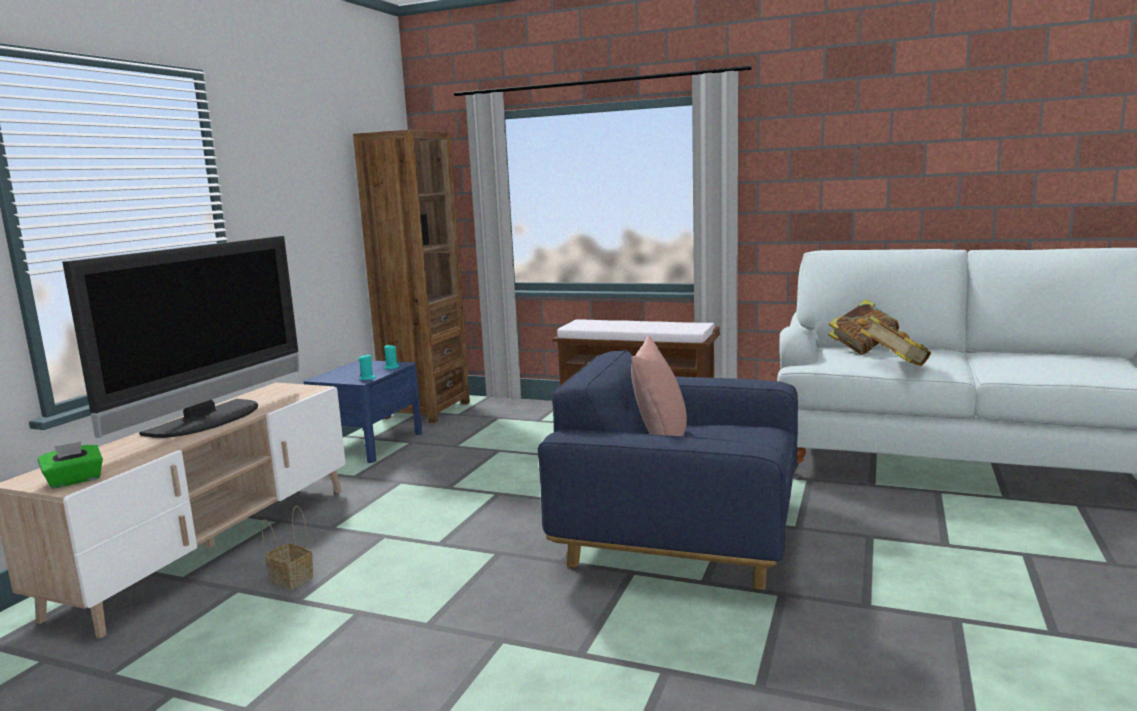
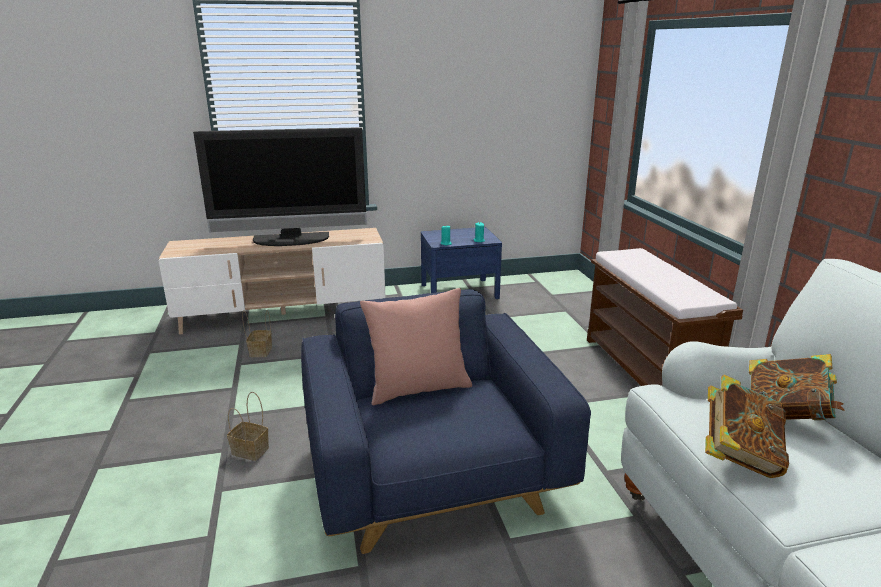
camera: 55 degrees right, 10 degrees up
green tissue box [38,441,103,489] -> none
brown bookcase [353,130,470,423] -> none
none -> basket [227,392,269,461]

